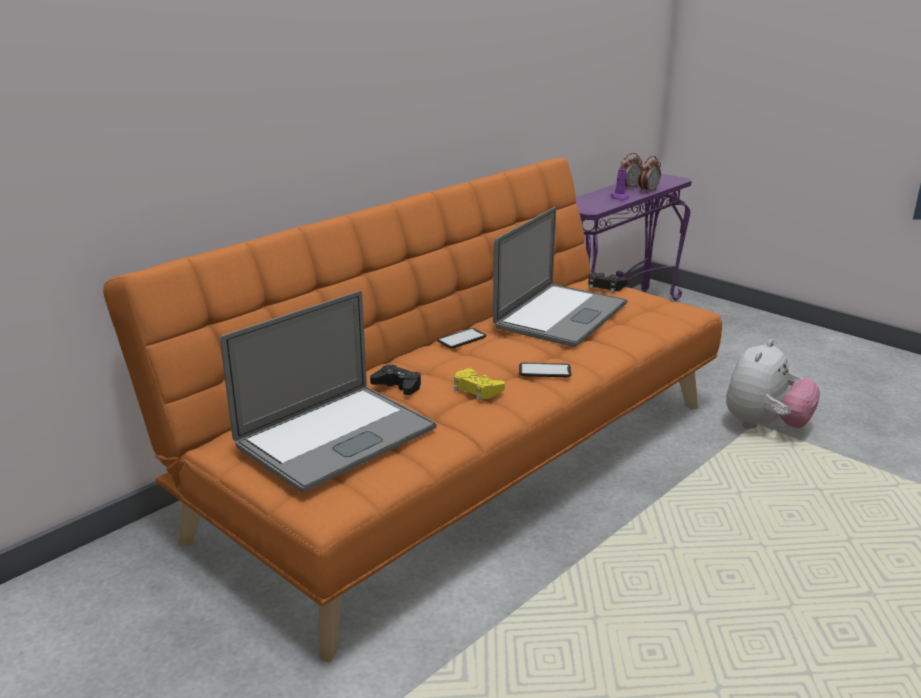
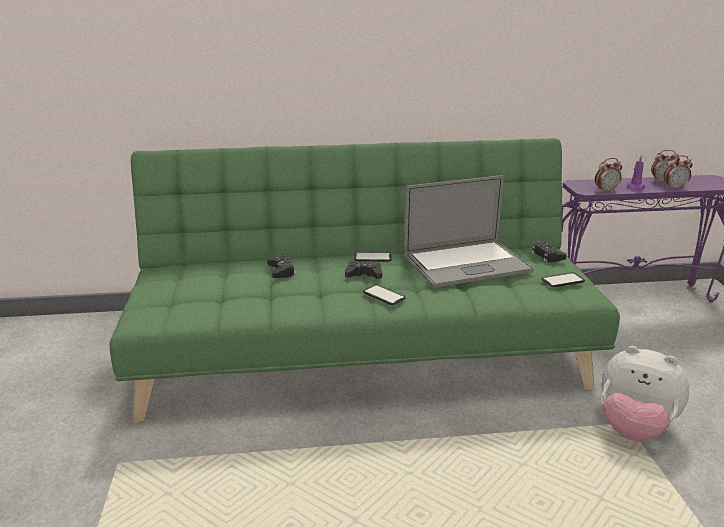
camera: 40 degrees right, 0 degrees up
orange sofa [103,157,722,662] -> green sofa [109,138,620,423]
laptop [220,291,436,493] -> none
yellow game controller [454,368,505,400] -> none
plush toy [726,339,820,429] -> plush toy turned 45 degrees clockwise [601,346,689,441]
none -> black game controller [345,261,382,279]
none -> phone [541,272,585,287]
none -> alarm clock [595,158,622,193]

